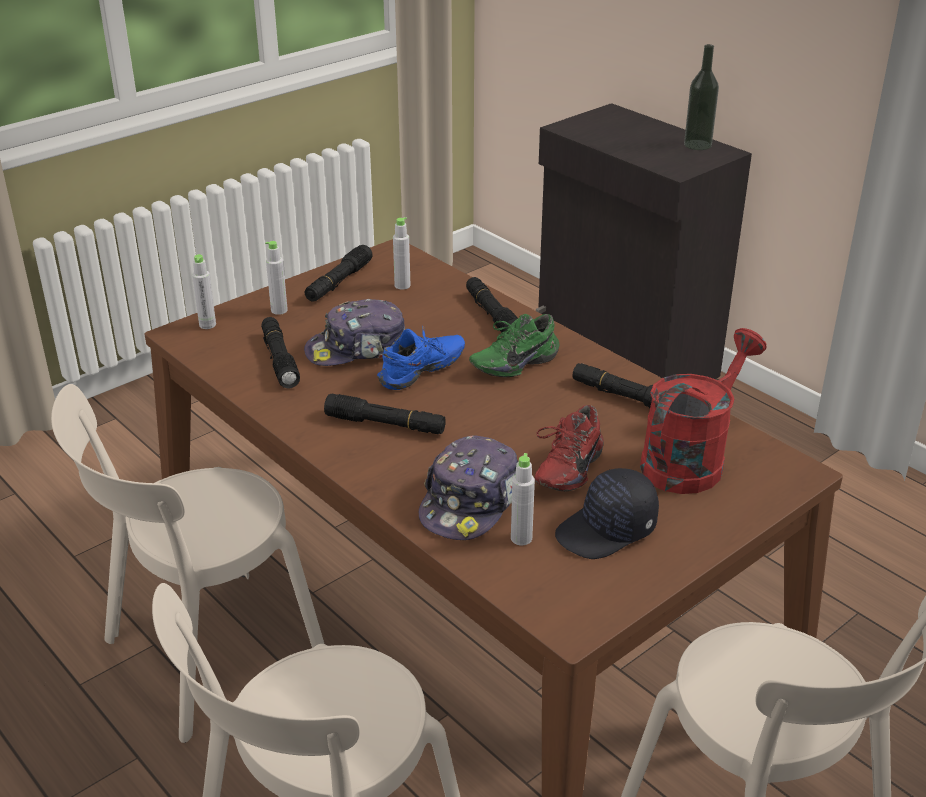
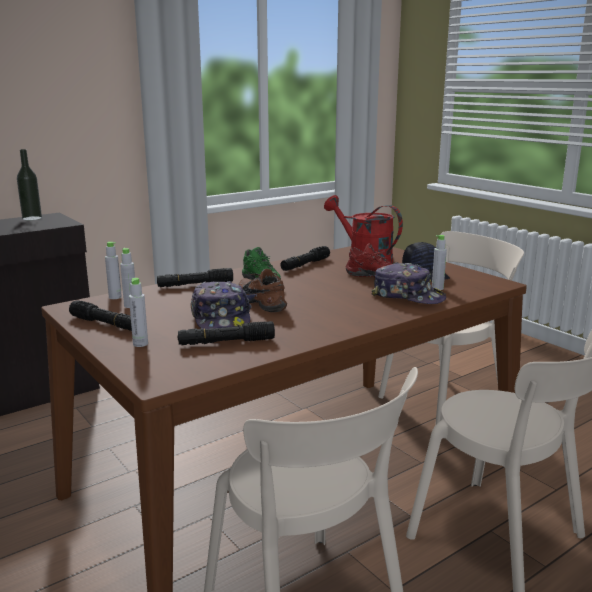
camera: 85 degrees left, 15 degrees down
grey bottle [192,254,216,329] -> grey bottle moved to [105,242,122,299]
black flashlight [324,394,446,434] -> none
blue shoe [377,326,465,390] -> brown shoe [238,269,287,312]

